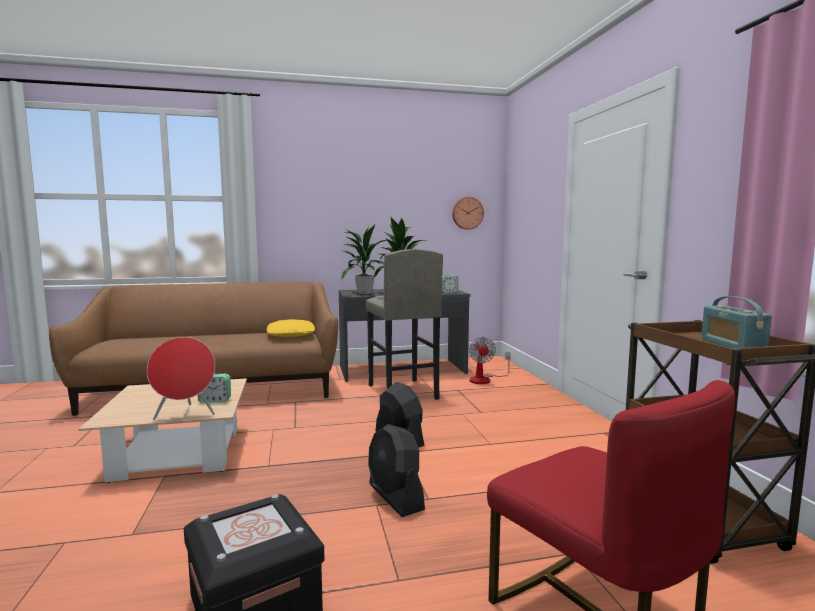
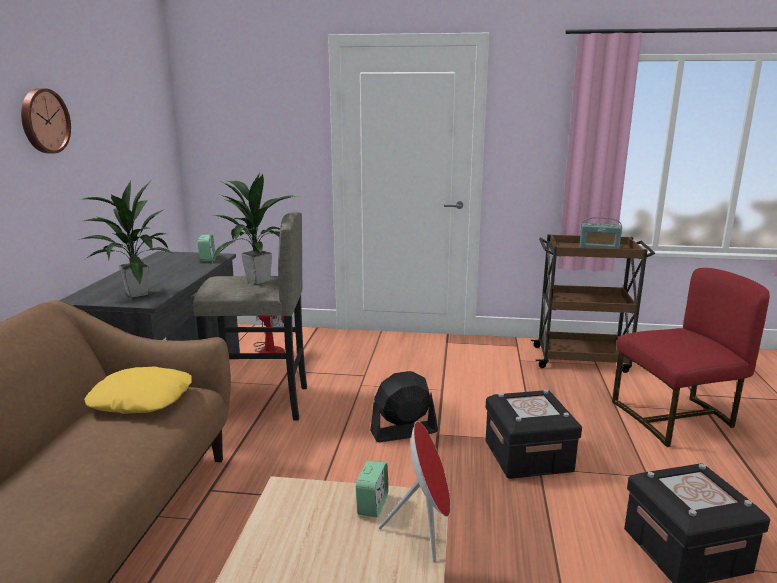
camera: 70 degrees left, 10 degrees up
black fan [368,424,425,517] -> black storage box [486,389,582,479]
wall clock [452,197,484,230] -> wall clock moved to [21,88,71,153]

